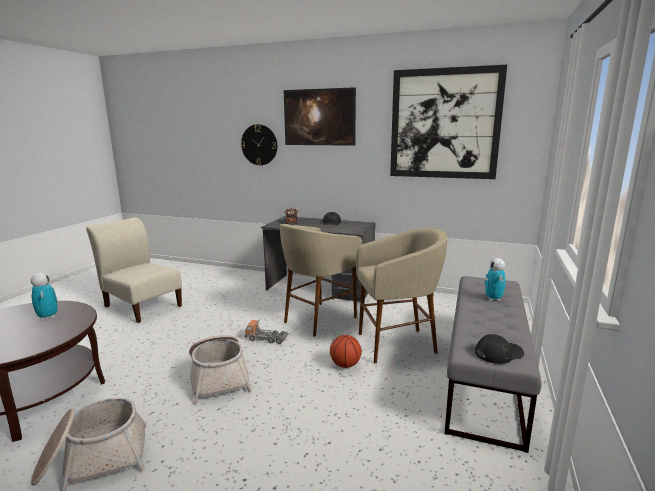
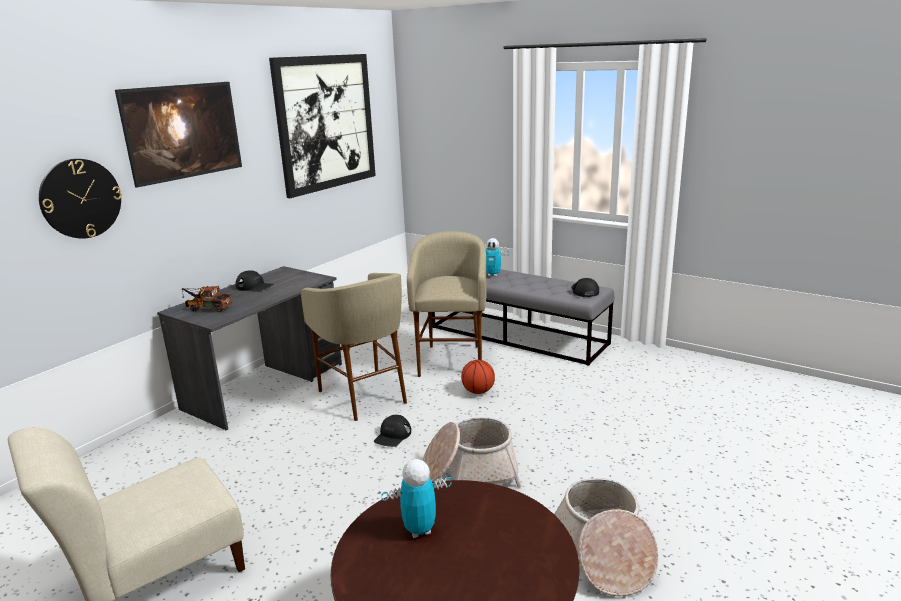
camera: 75 degrees left, 5 degrees up
toy truck [245,320,288,344] -> black cap [374,415,411,447]

